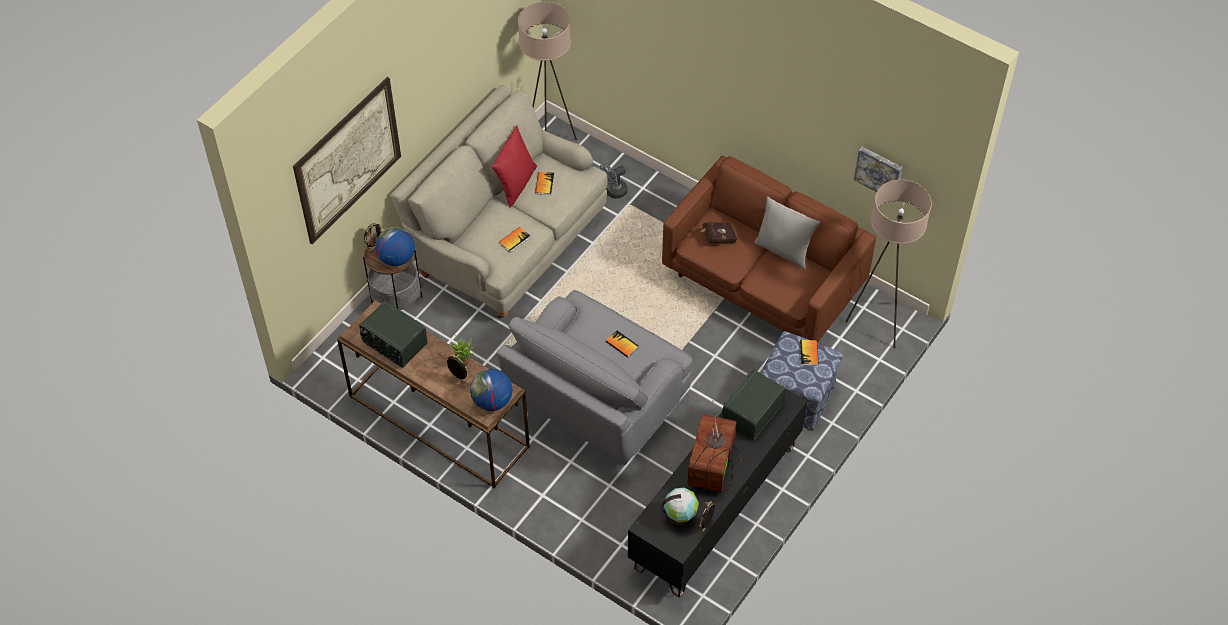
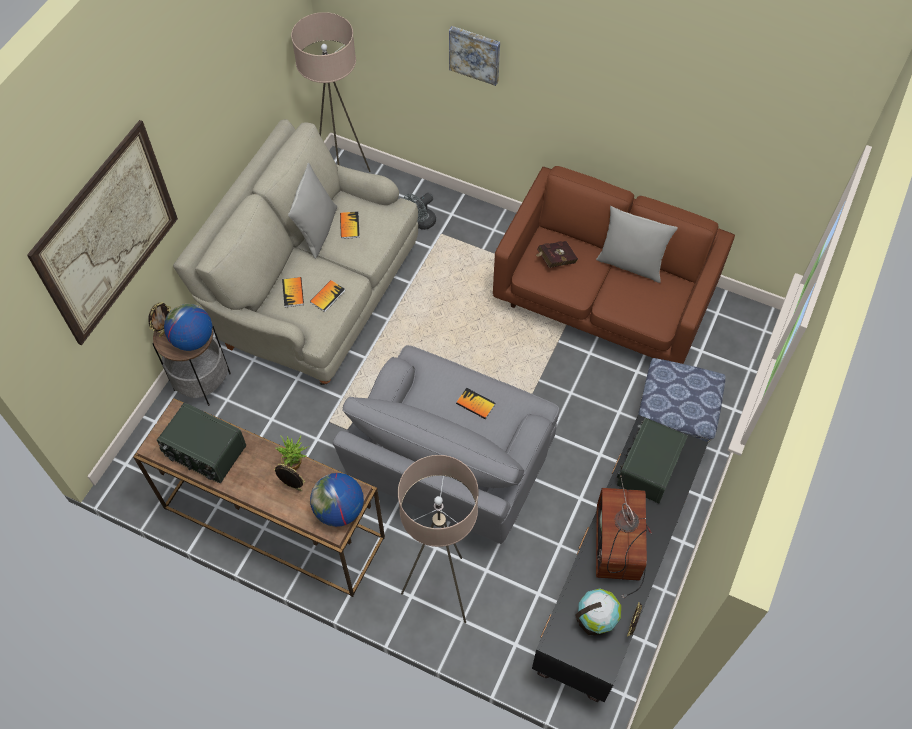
camera: 10 degrees left, 5 degrees up
red pillow [492,125,537,207] -> grey pillow [288,163,337,259]
book [800,340,819,366] -> book moved to [282,277,304,307]
beige floor lamp [845,180,932,348] -> beige floor lamp moved to [398,455,479,623]
picture [854,147,902,192] -> picture moved to [449,26,500,86]

